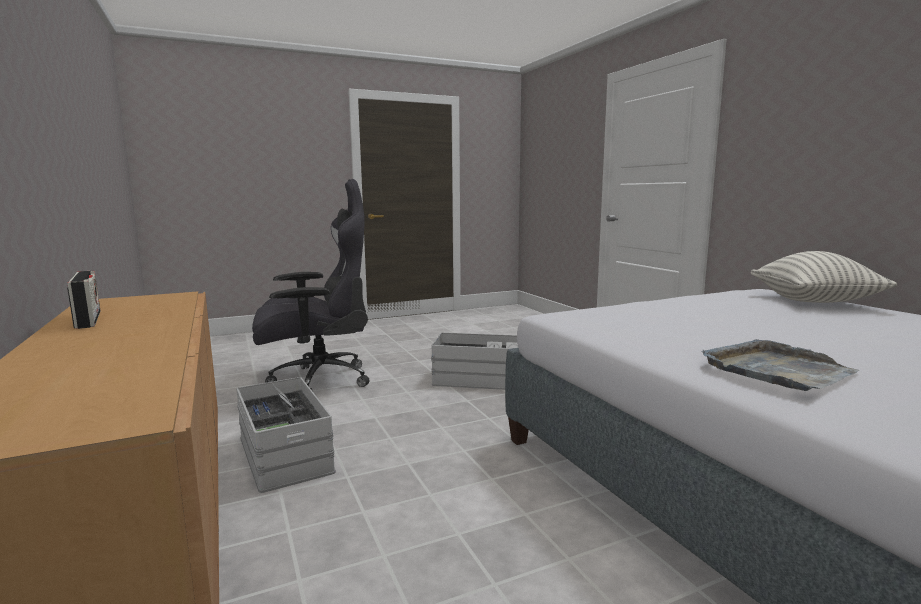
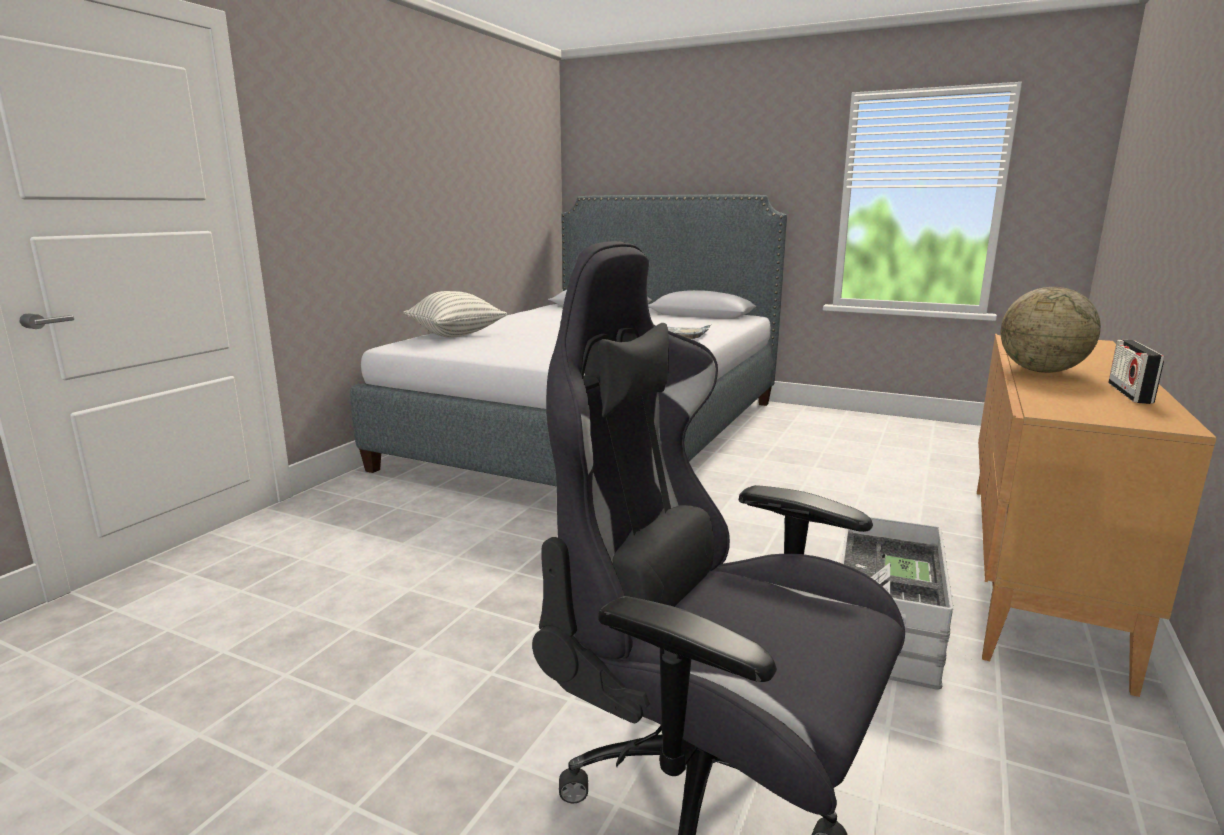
camera: 130 degrees left, 5 degrees up
grey storage box [431,333,518,390] -> none
none -> globe [1001,287,1101,373]

